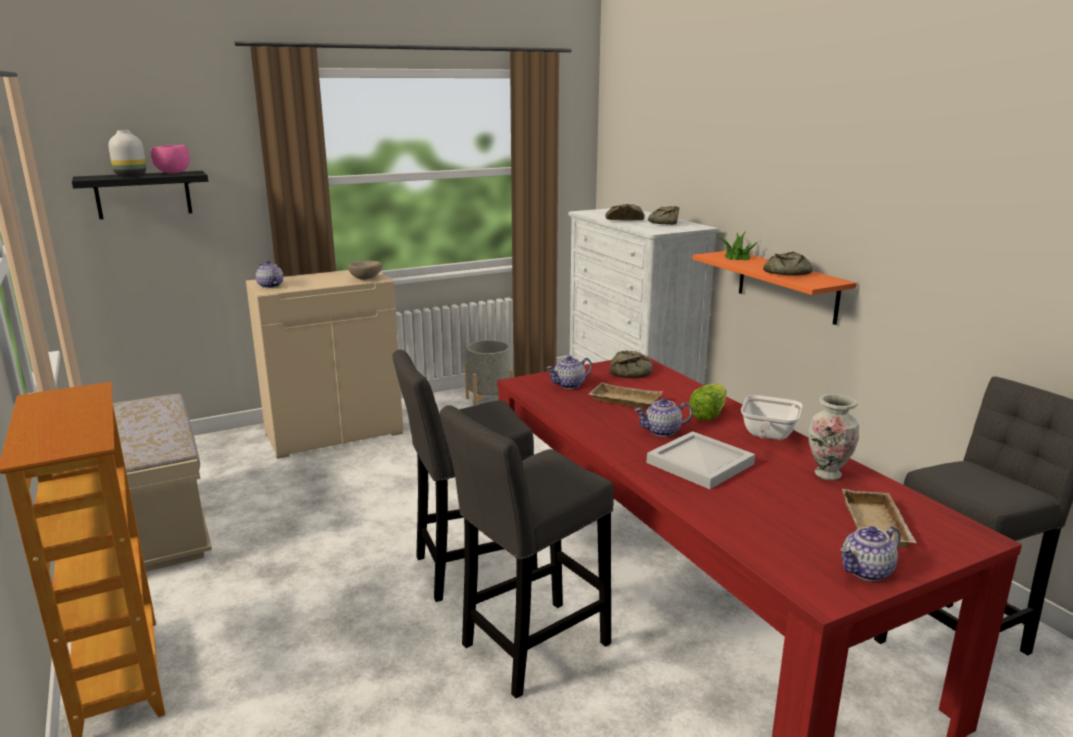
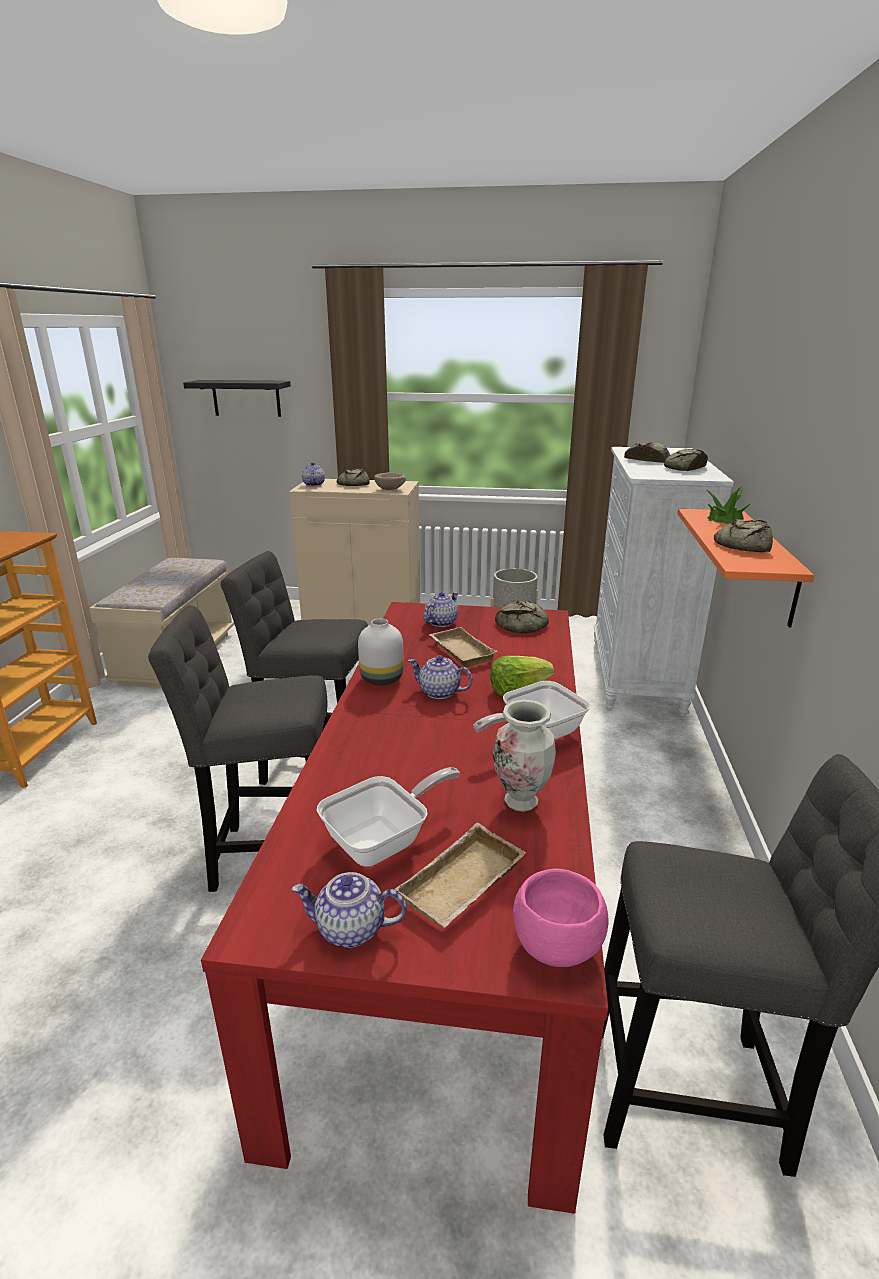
camera: 35 degrees right, 5 degrees up
white vase [108,130,146,176] -> white vase moved to [358,618,404,685]
pink bowl [151,145,190,174] -> pink bowl moved to [513,869,609,967]
teapot [547,355,592,389] -> teapot turned 120 degrees clockwise [424,592,458,627]
white tray [647,431,755,489] -> none
none -> frying pan [317,767,460,867]
none -> bread [336,468,370,486]

